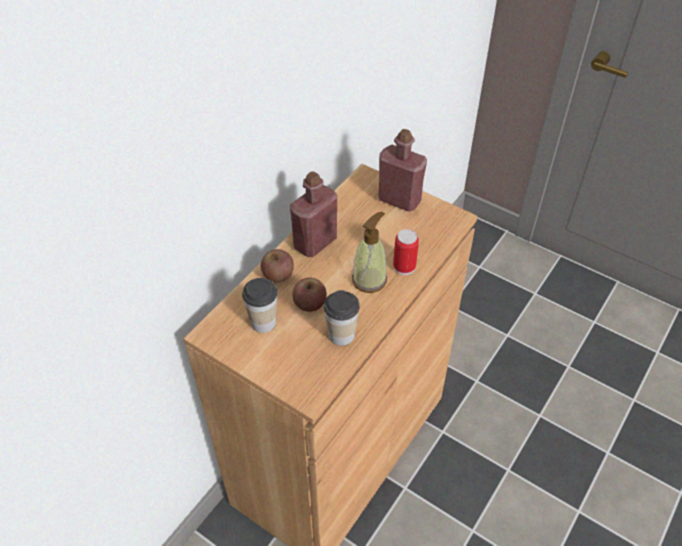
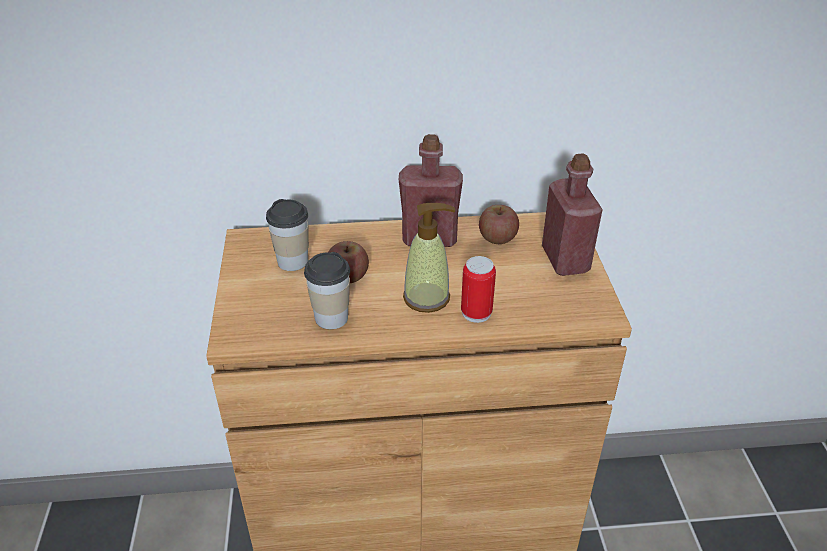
camera: 50 degrees right, 10 degrees down
apple [261,249,294,282] -> apple moved to [479,205,519,244]

